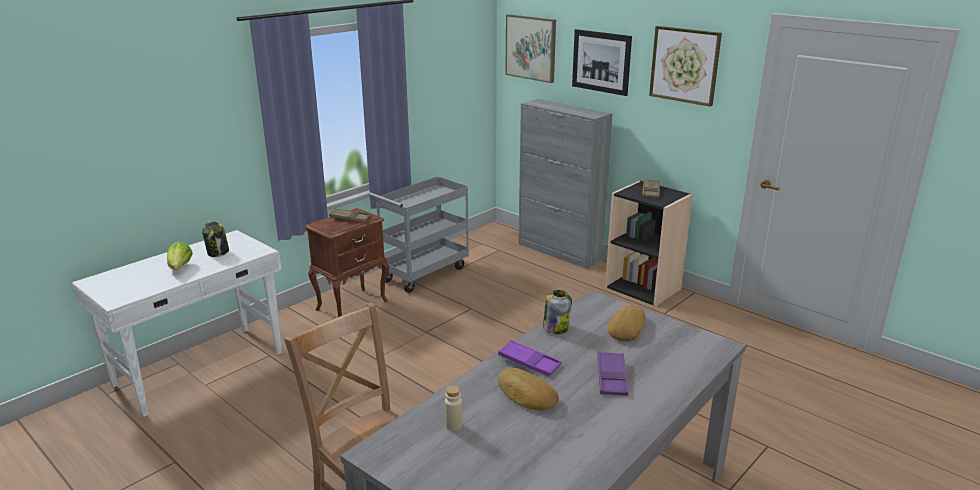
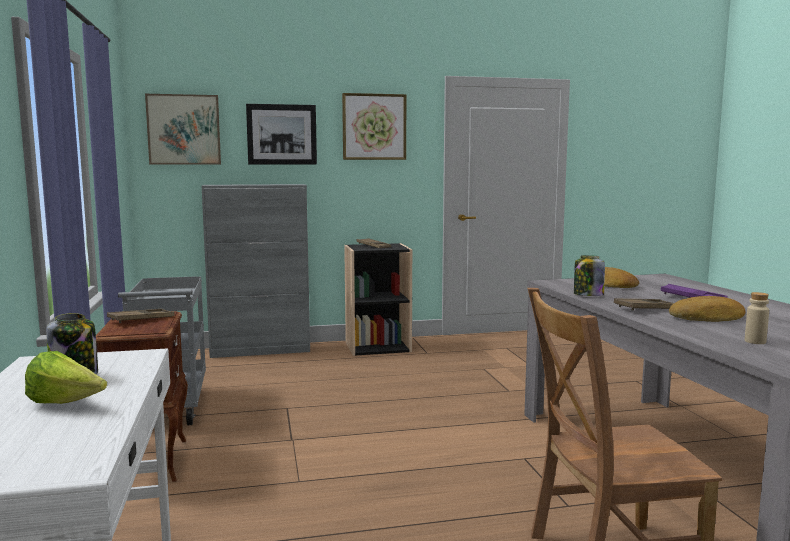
camera: 55 degrees left, 15 degrees down
purple tray [498,340,561,377] -> brown tray [614,298,674,311]

